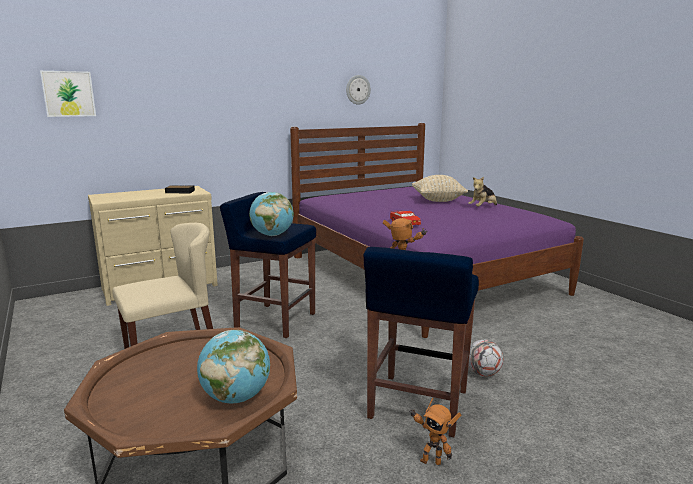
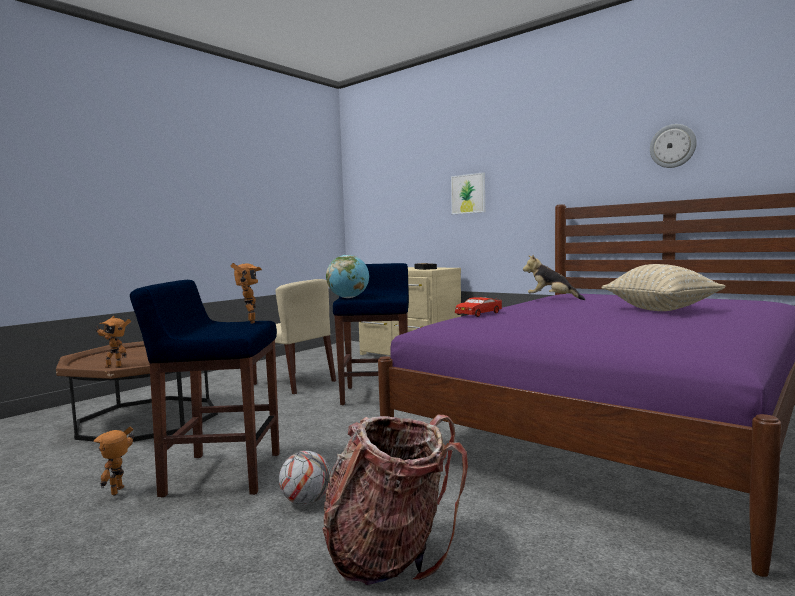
camera: 70 degrees right, 10 degrees down
picture [40,71,96,117] -> picture moved to [451,172,485,214]
globe [197,330,270,404] -> toy robot [94,316,131,368]
plush toy [468,177,497,206] -> plush toy moved to [523,255,585,300]
none -> backpack [323,415,468,585]

